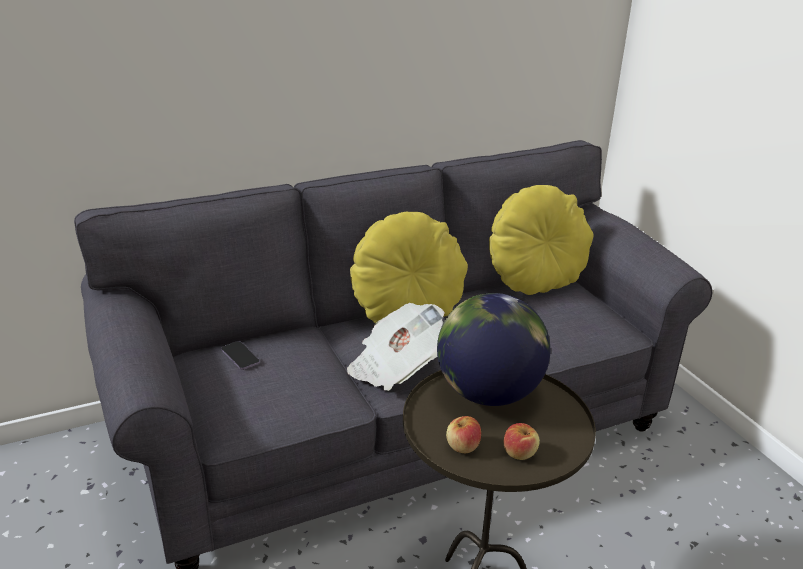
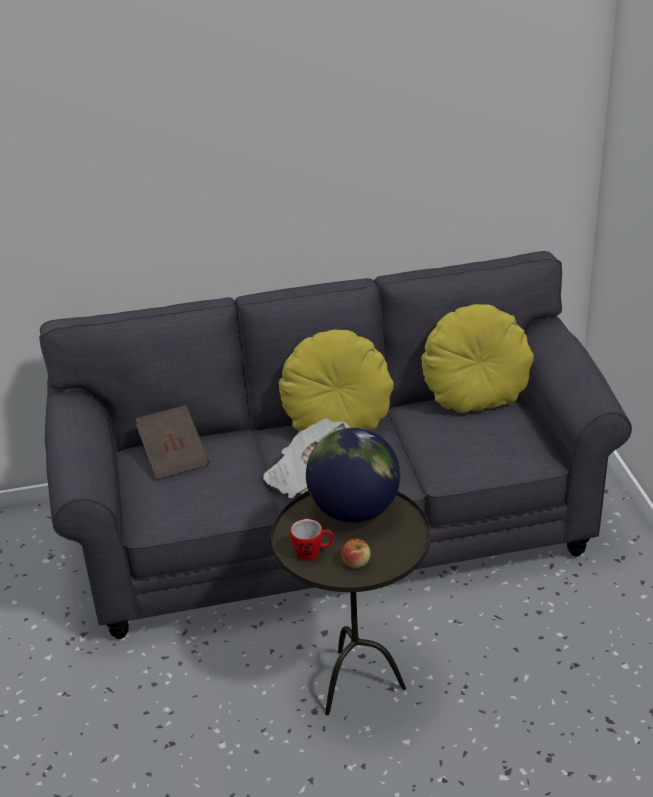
camera: 15 degrees right, 5 degrees up
phone [221,341,260,370] -> brown book [136,405,209,480]
apple [446,416,481,453] -> mug [290,519,334,561]

